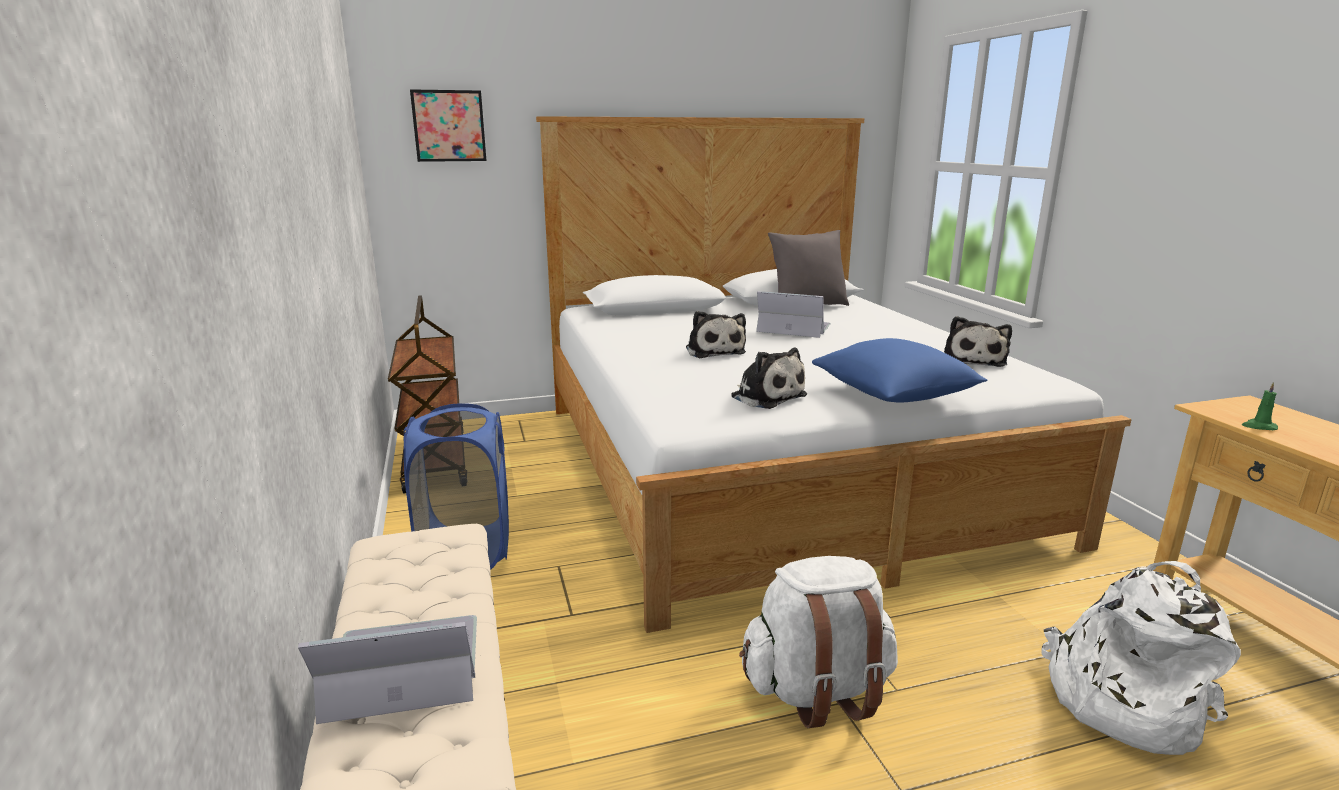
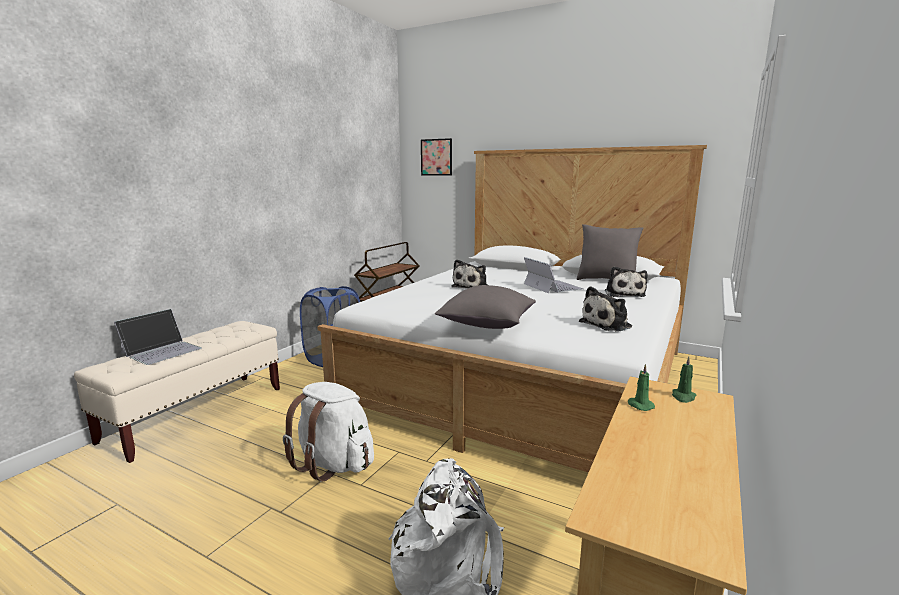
camera: 45 degrees right, 5 degrees down
laptop [298,615,477,724] -> laptop turned 90 degrees clockwise [114,309,202,365]
plush toy [731,348,807,409] -> plush toy moved to [605,267,648,297]
blue pillow [812,338,987,403] -> grey pillow [435,285,536,329]
none -> green candle [672,357,696,403]

